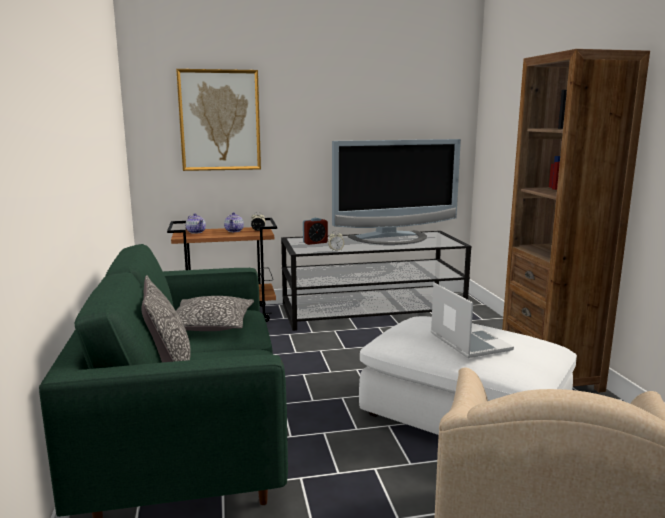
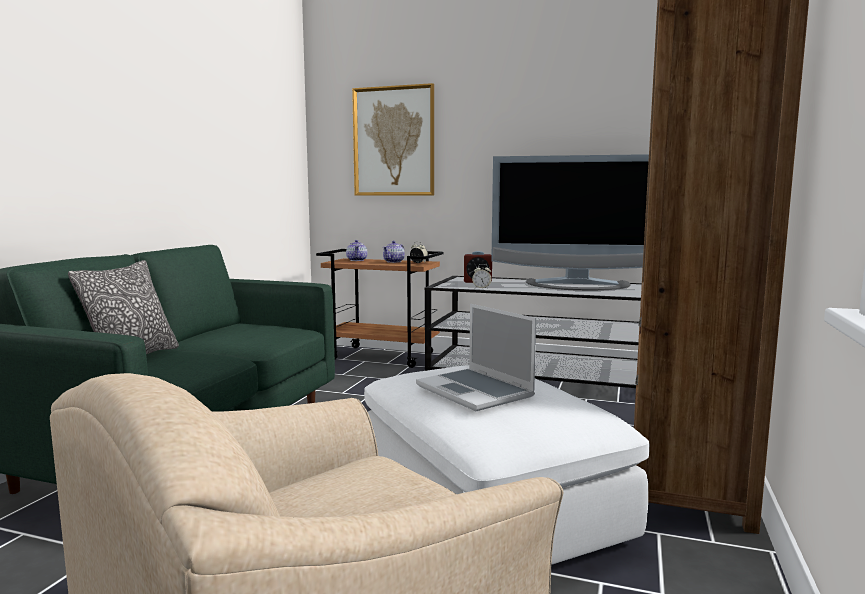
camera: 30 degrees right, 5 degrees down
pillow [176,296,254,331] -> none
laptop [431,283,514,358] -> laptop turned 135 degrees clockwise [416,304,536,411]

